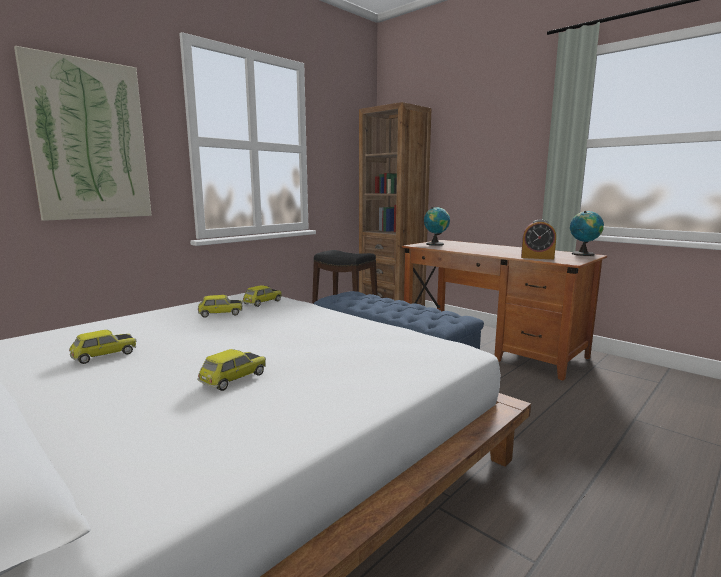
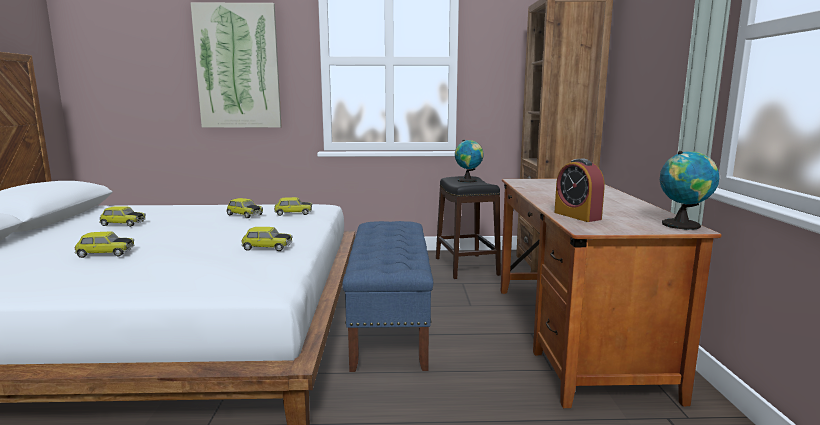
camera: 45 degrees right, 0 degrees up
globe [424,207,450,246] -> globe moved to [455,140,484,183]
none -> toy car [241,227,293,251]

